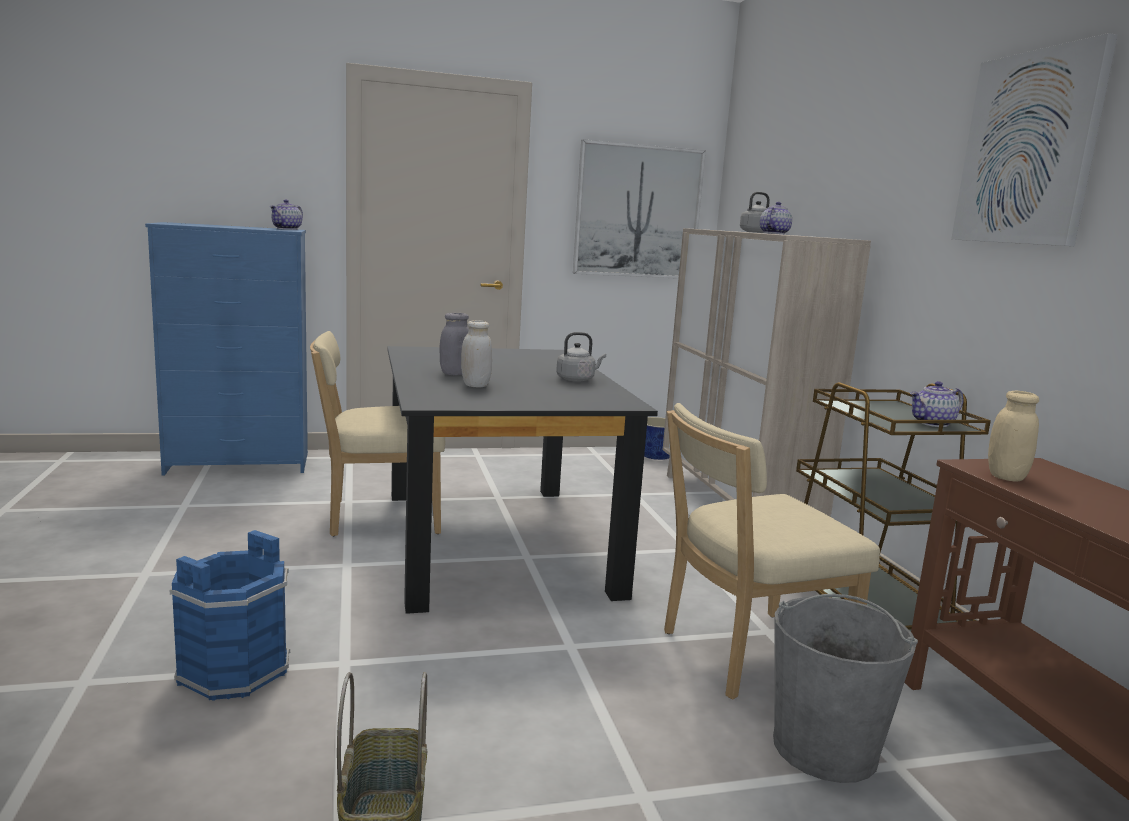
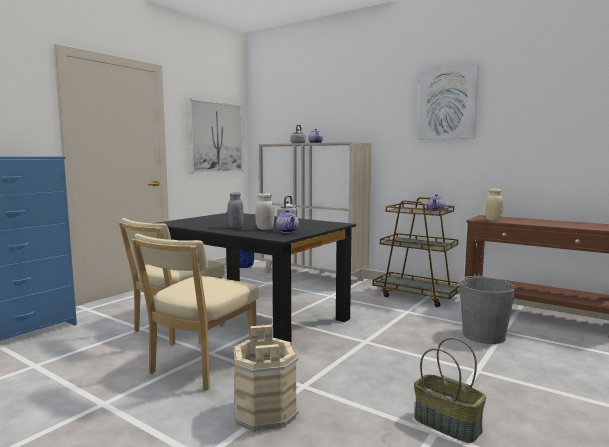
camera: 40 degrees left, 5 degrees down
blue bucket [170,530,290,701] -> beige bucket [233,325,298,432]
teapot [270,200,303,230] -> teapot moved to [276,210,299,233]
beige chair [664,403,880,699] -> beige chair moved to [131,234,259,390]

